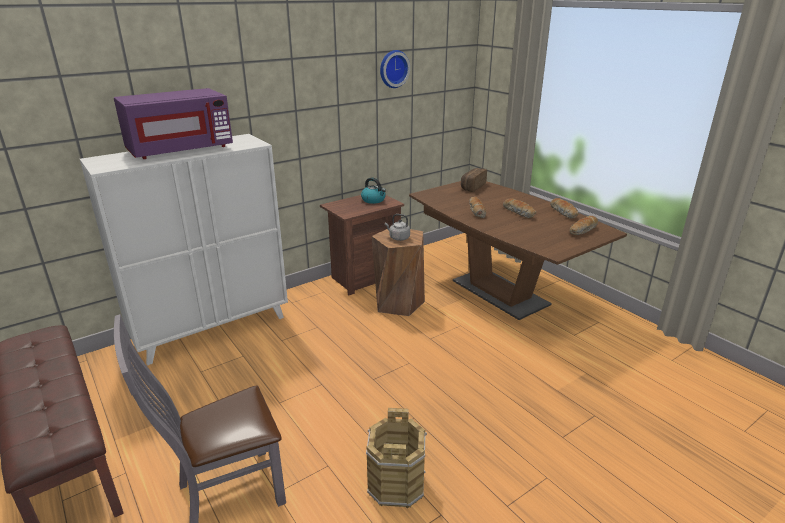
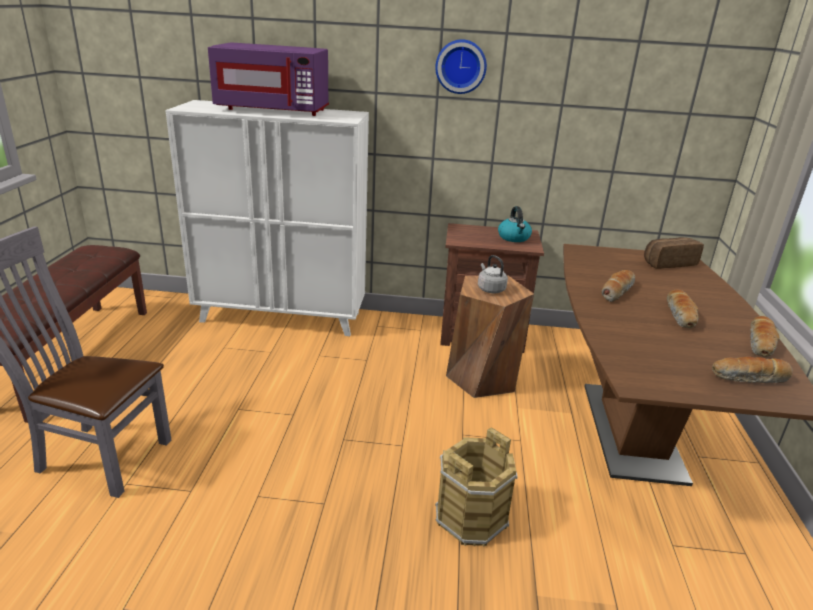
camera: 40 degrees right, 0 degrees up
brown bucket [366,408,427,509] -> brown bucket moved to [435,427,518,547]
wall clock [380,50,410,88] -> wall clock moved to [435,39,487,94]

